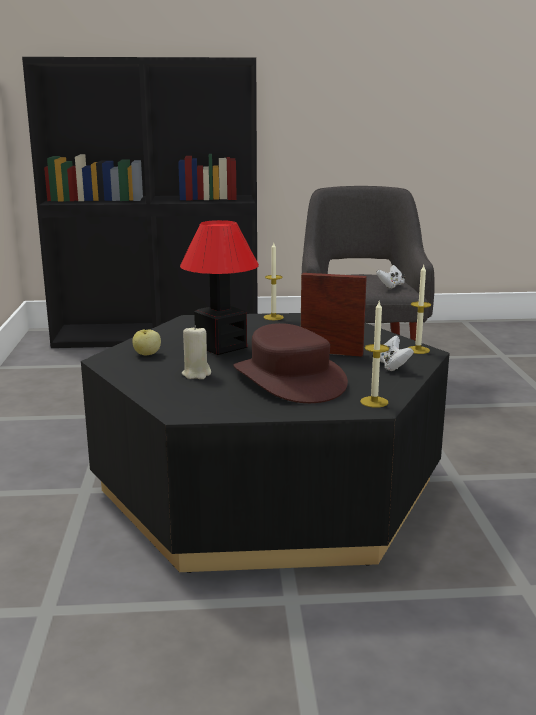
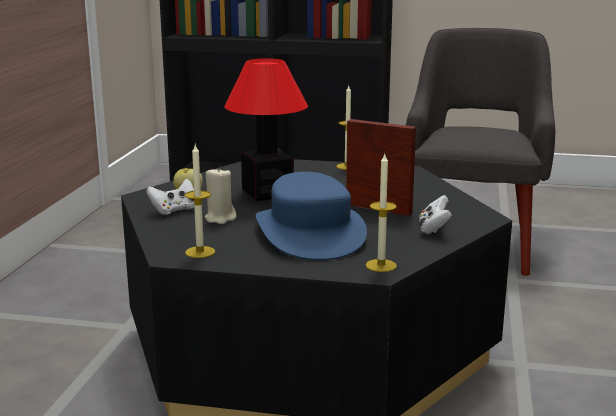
camera: 15 degrees right, 0 degrees up
brown hat [233,323,348,403] -> blue hat [256,172,367,260]
white game controller [376,265,405,289] -> white game controller moved to [146,179,194,215]
candle [408,265,431,354] -> candle moved to [184,145,215,258]

